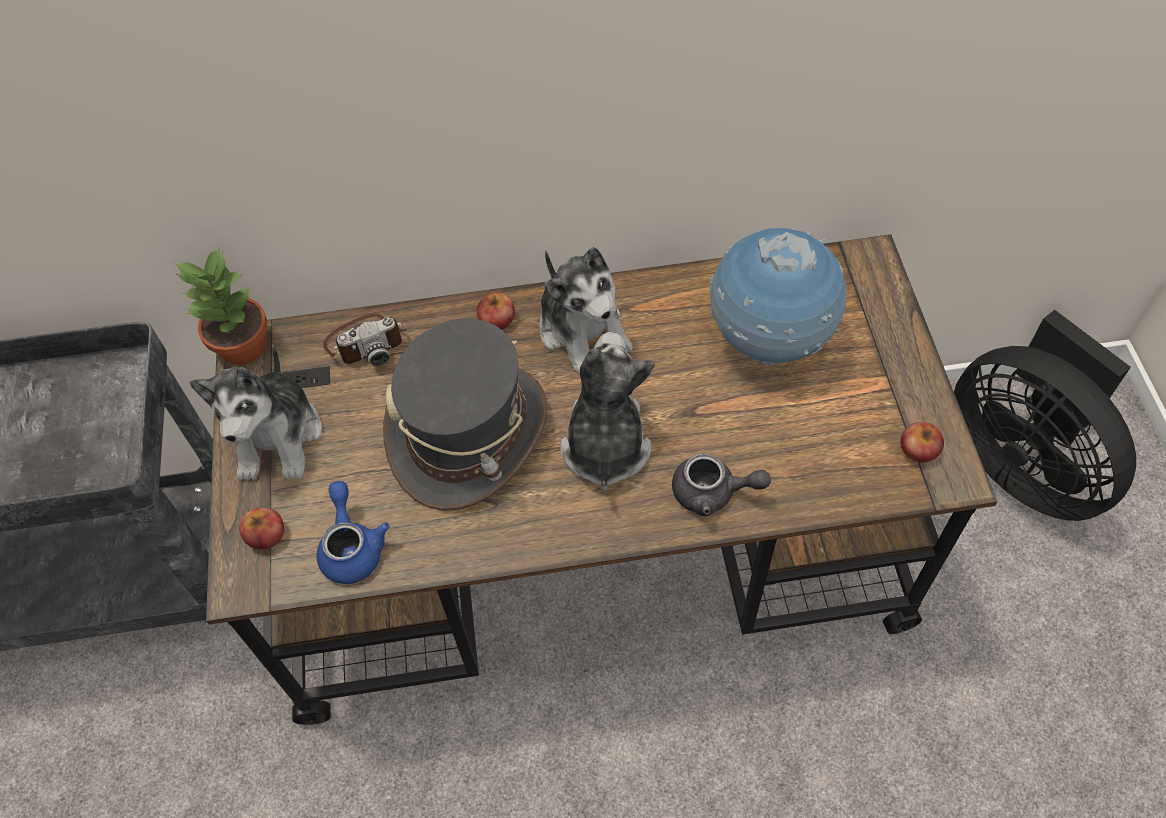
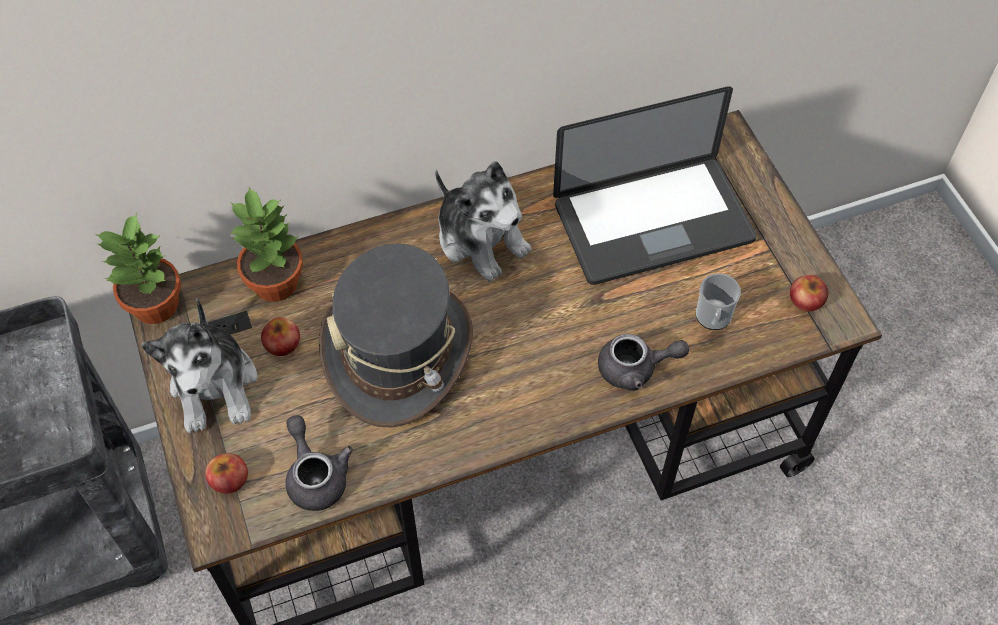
camera: 15 degrees left, 0 degrees up
blue teapot [316,481,390,584] -> grey teapot [285,415,353,511]
camera [323,314,406,366] -> potted plant [230,187,303,302]
apple [477,292,515,330] -> apple moved to [261,317,300,356]
plush toy [560,332,655,491] -> none
globe [709,228,846,366] -> laptop [553,86,757,285]
black fan [954,310,1136,521] -> none
none -> mug [696,273,741,330]

